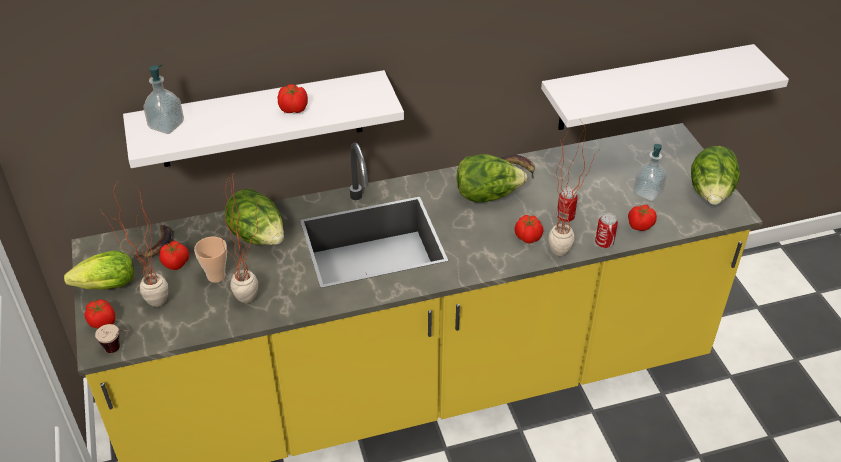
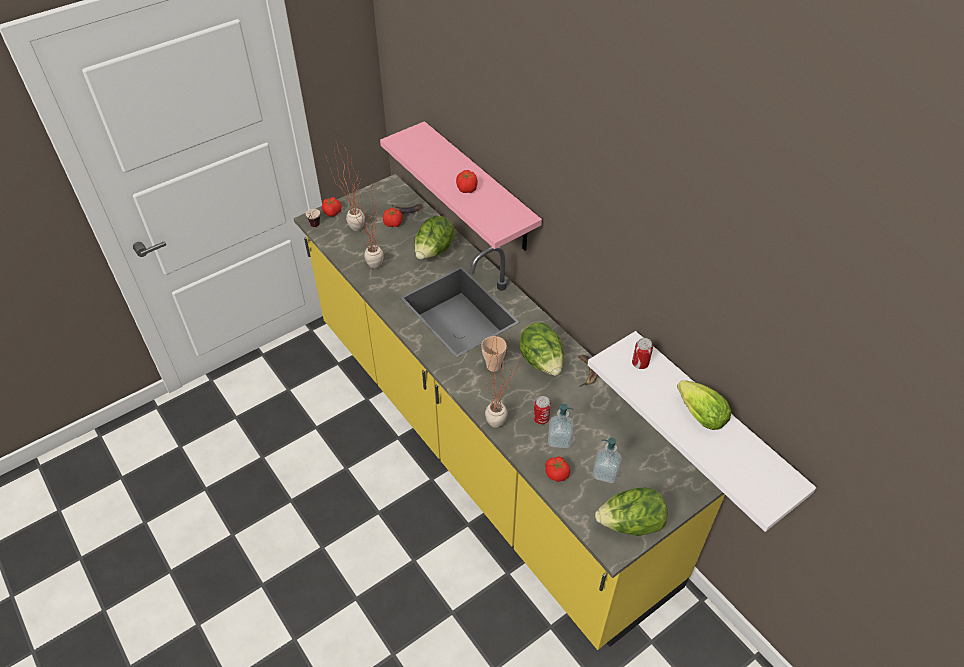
camera: 70 degrees right, 5 degrees up
lettuce [64,251,134,290] -> lettuce moved to [677,380,731,430]
white shelf [123,70,404,168] -> pink shelf [380,121,542,250]
soap dispenser [143,65,184,134] -> soap dispenser moved to [548,404,574,448]
cup [194,237,227,283] -> cup moved to [481,336,507,372]
tomato [515,215,543,243] -> none
can [595,213,618,248] -> can moved to [632,338,653,369]

